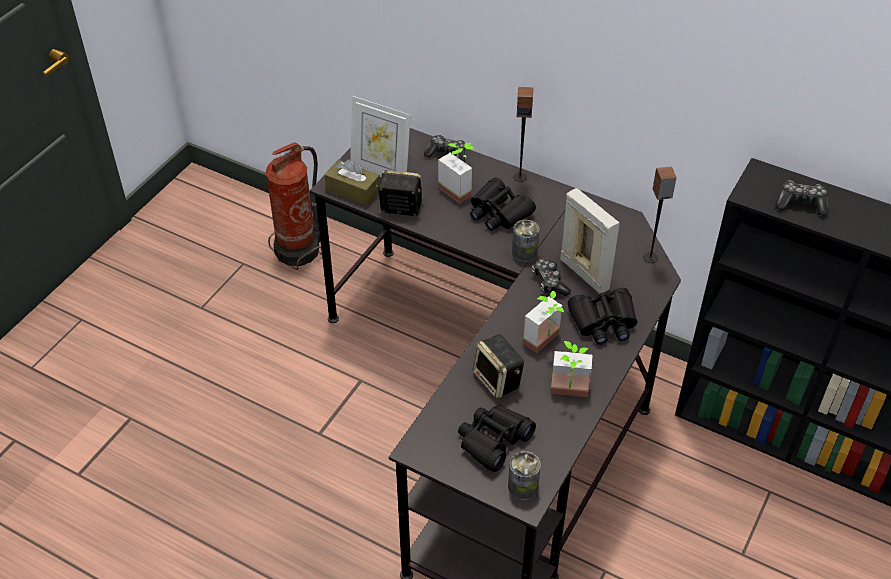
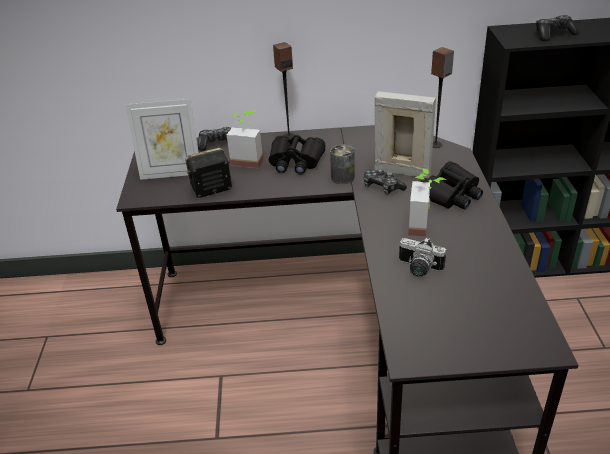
camera: 30 degrees left, 10 degrees down
fire extinguisher [265,143,322,270] -> none
brown tissue box [324,159,380,206] -> none
black binoculars [458,405,536,472] -> none
speaker [473,334,524,399] -> camera [399,237,446,277]
can [508,451,541,500] -> none
potted plant [551,341,592,397] -> none

